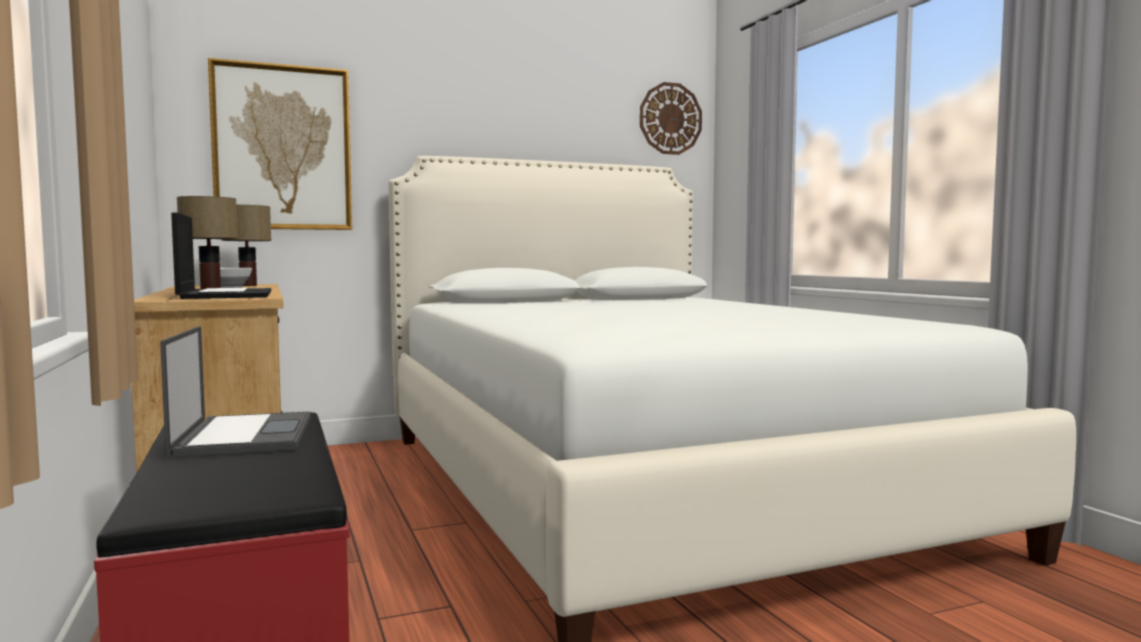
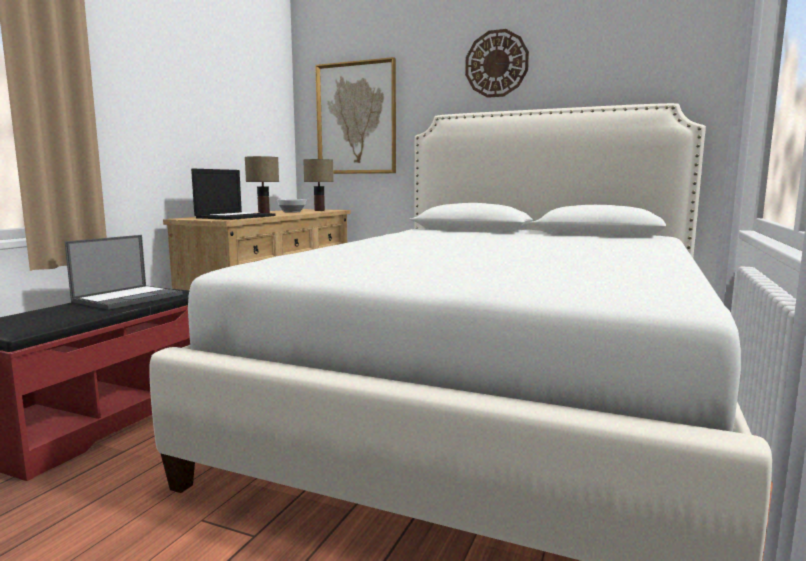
camera: 45 degrees right, 5 degrees up
wall clock [640,82,702,155] -> wall clock moved to [465,29,529,98]

